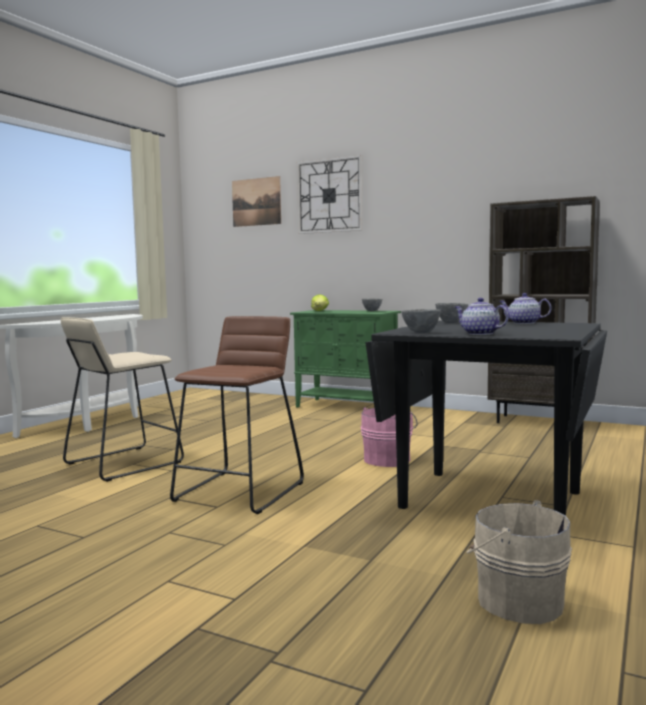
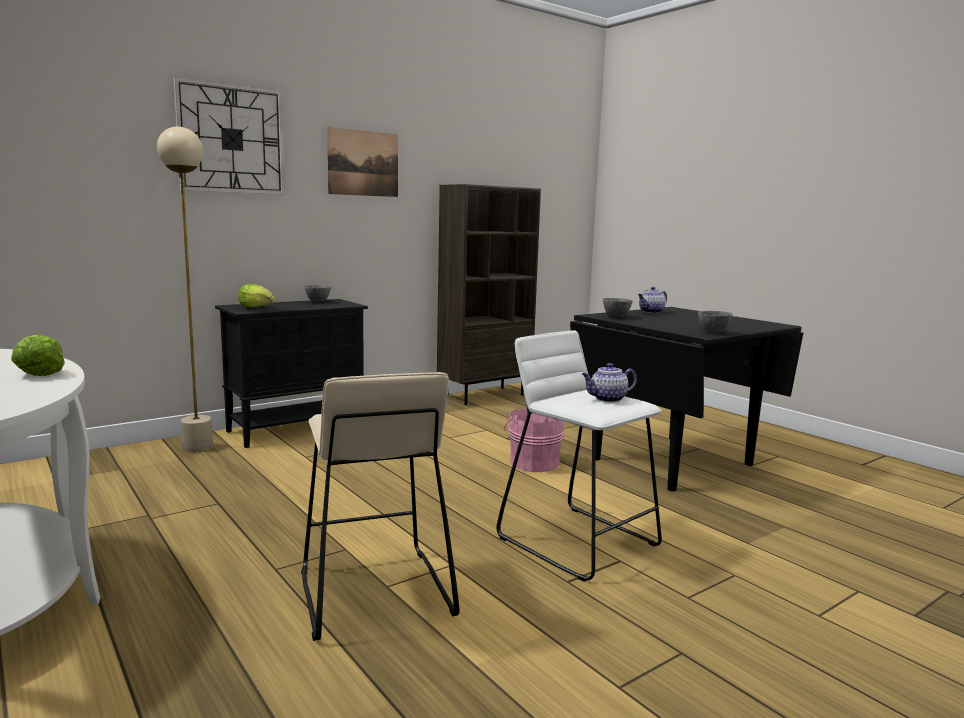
camera: 65 degrees left, 5 degrees up
brown stool [170,316,304,514] -> white stool [497,330,662,582]
picture [232,176,281,227] -> picture moved to [327,127,398,197]
green cabinet [290,310,401,407] -> black cabinet [215,299,368,448]
teapot [455,298,509,335] -> teapot moved to [582,363,637,402]
beige bucket [466,500,572,624] -> none
none -> lettuce [11,335,65,376]
none -> beige floor lamp [157,127,213,453]

